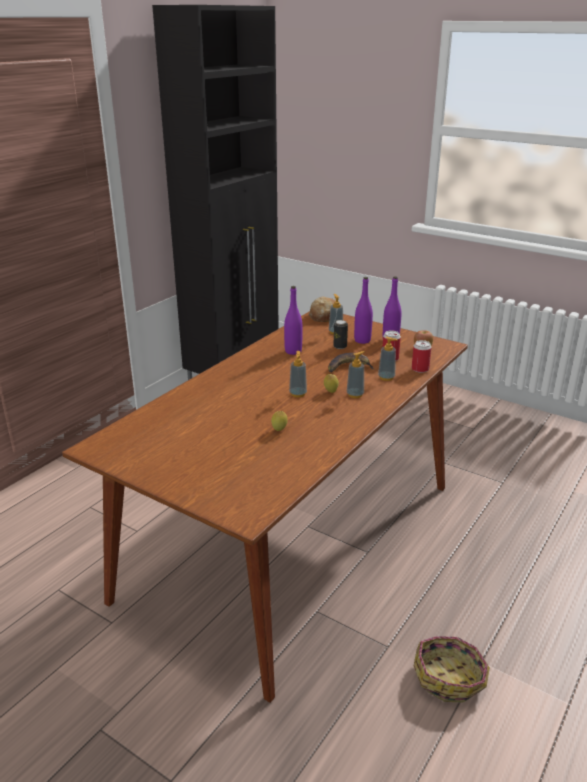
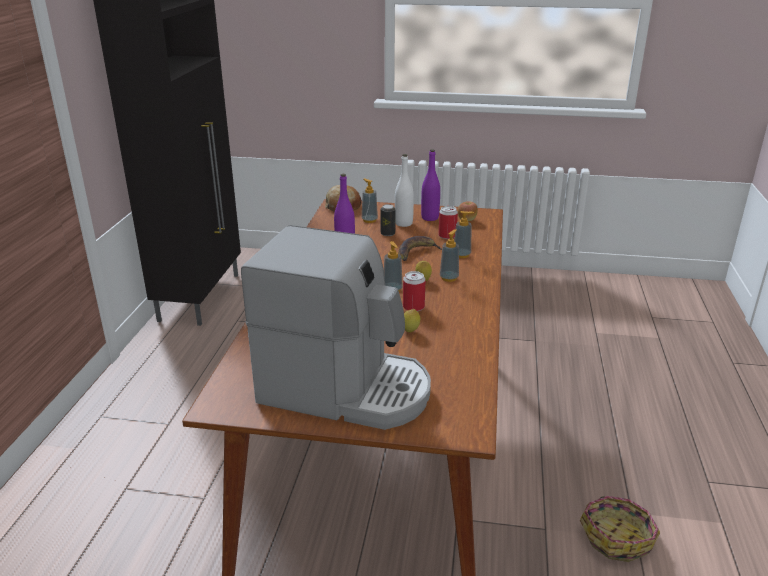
camera: 25 degrees left, 0 degrees up
purple bottle [354,277,373,344] -> white bottle [395,154,414,227]
can [412,340,432,373] -> can moved to [403,271,426,311]
none -> coffee machine [241,225,431,430]

